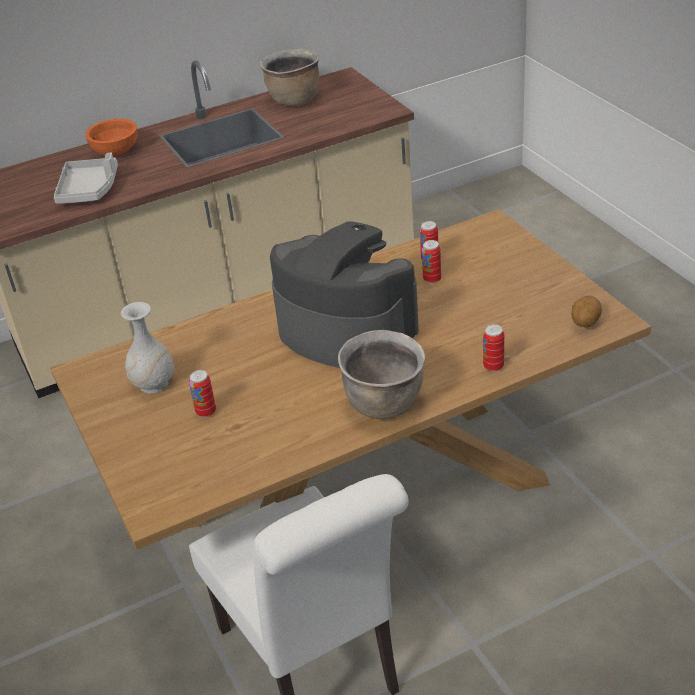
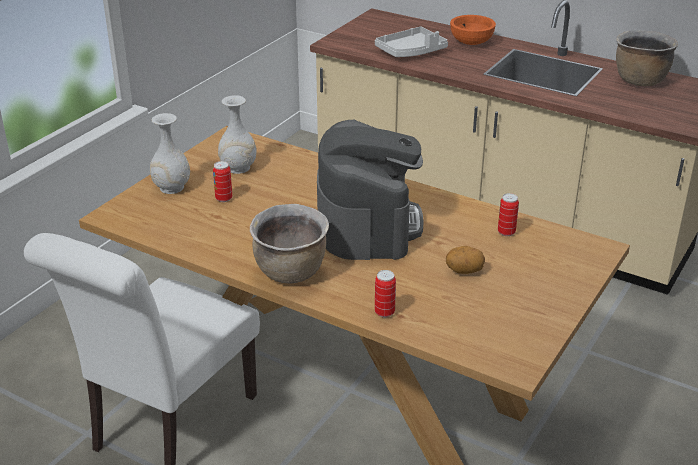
camera: 55 degrees right, 5 degrees down
can [422,240,441,283] -> none
potato [571,295,602,328] -> potato moved to [446,246,485,274]
none -> white vase [150,113,190,194]

